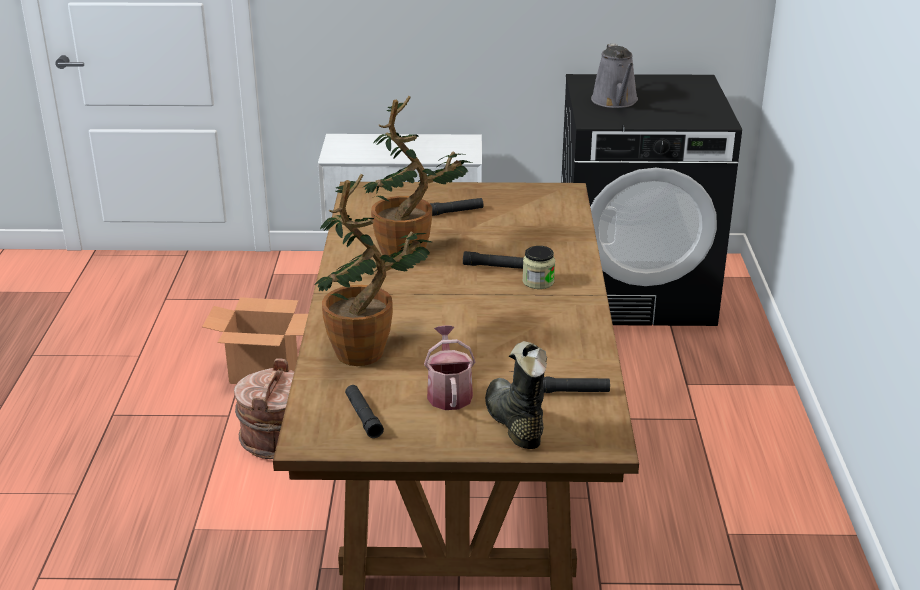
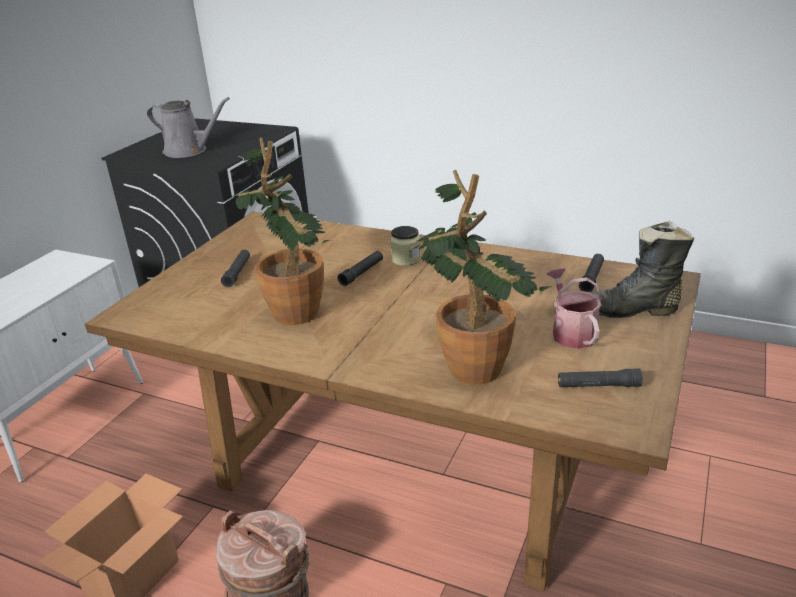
camera: 65 degrees left, 0 degrees up
watering can [424,325,475,410] -> watering can turned 60 degrees clockwise [547,268,602,349]

